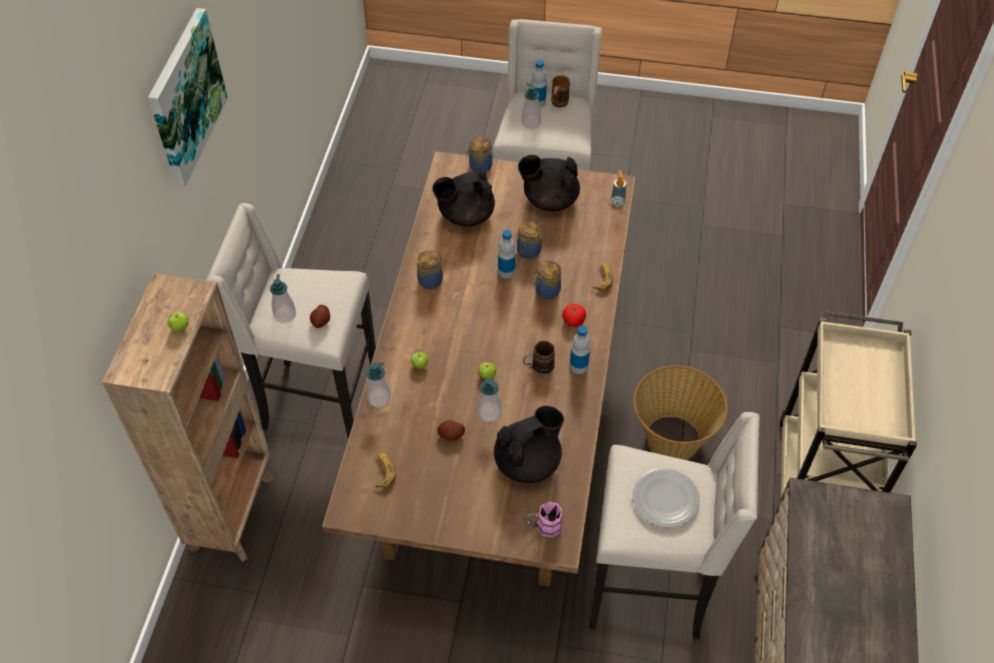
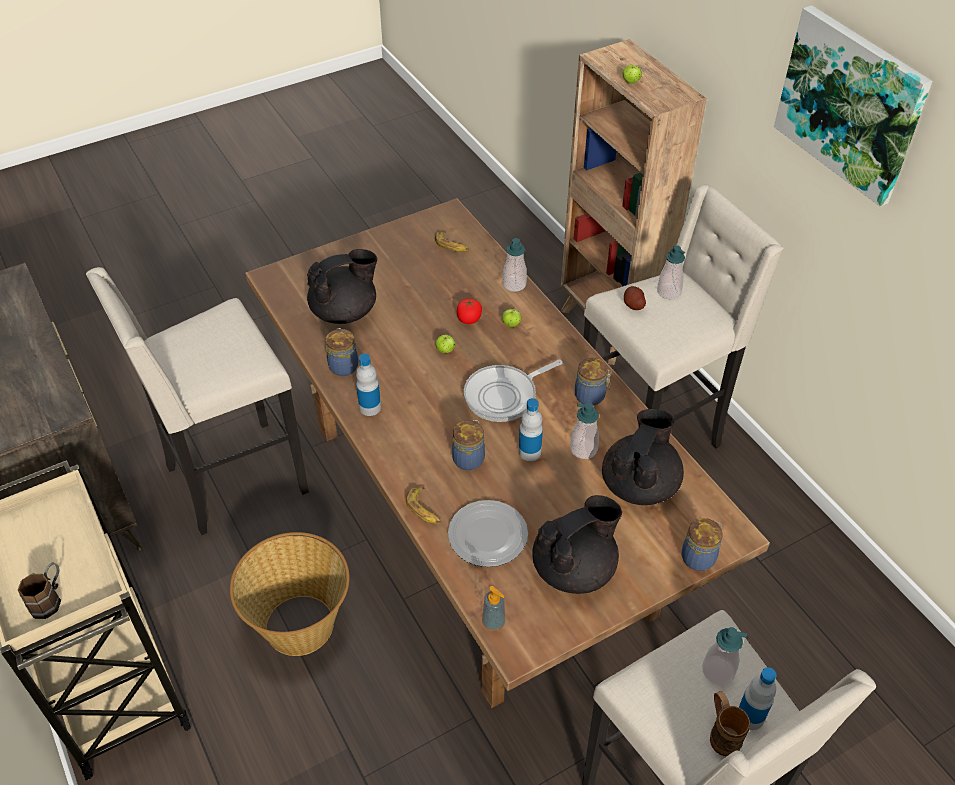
camera: 140 degrees right, 5 degrees down
potato [437,420,465,441] -> none
soap dispenser [478,378,501,422] -> soap dispenser moved to [570,403,599,459]
black teapot [494,406,564,483] -> black teapot turned 135 degrees counterclockwise [307,249,377,324]
jar [517,221,542,259] -> jar moved to [326,328,358,376]
brown mug [523,341,555,374] -> brown mug moved to [18,563,61,619]
pink mug [525,502,563,537] -> none
tomato [562,304,586,327] -> tomato moved to [457,299,482,324]
plate [633,468,700,528] -> plate moved to [448,500,528,567]
none -> frying pan [464,360,563,422]

